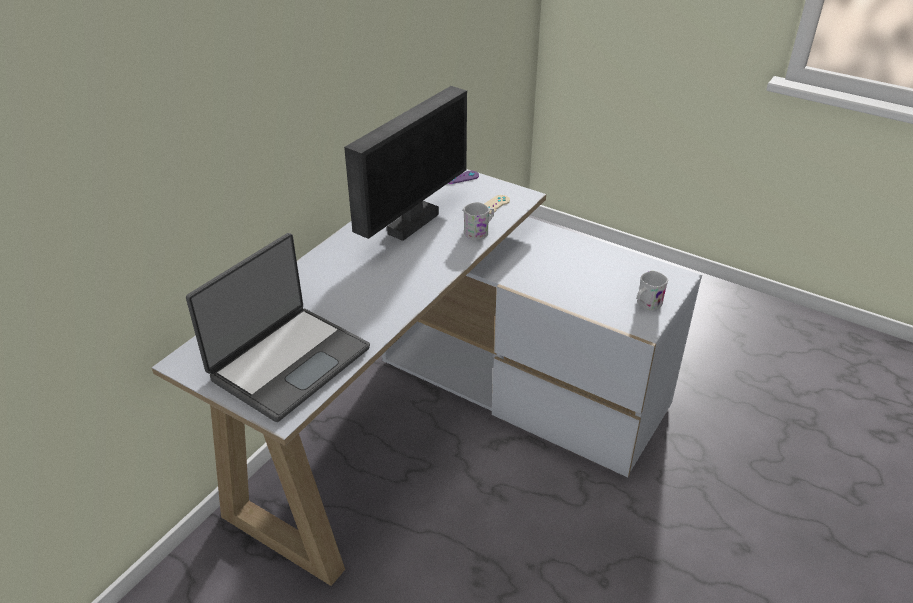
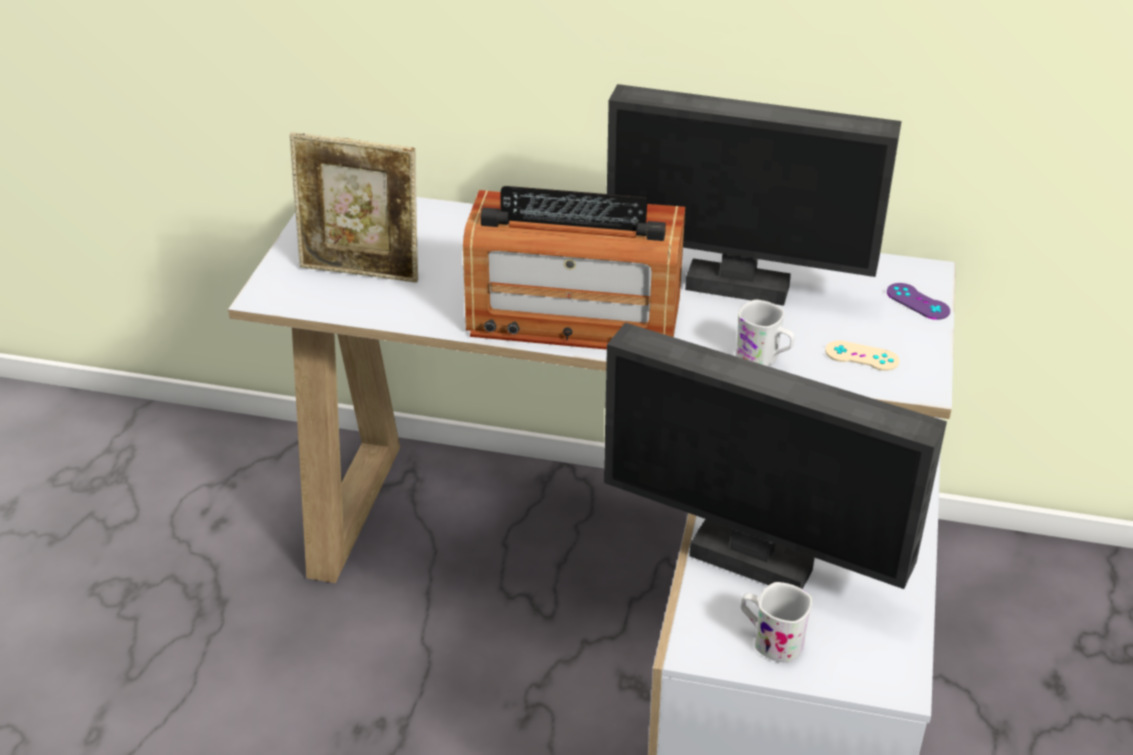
camera: 70 degrees right, 0 degrees up
laptop [186,233,370,422] -> picture frame [290,132,418,283]
none -> radio [463,186,685,350]
none -> monitor [604,323,947,589]

